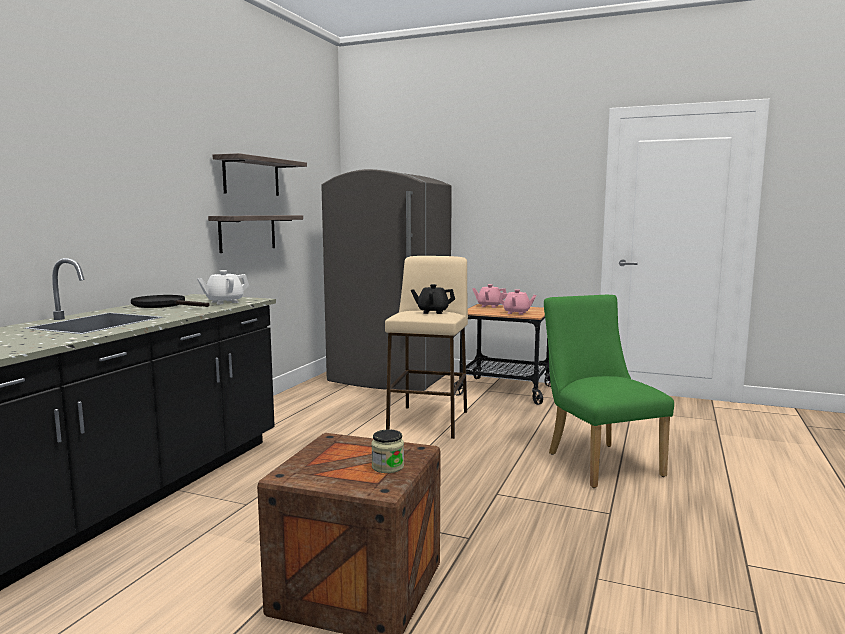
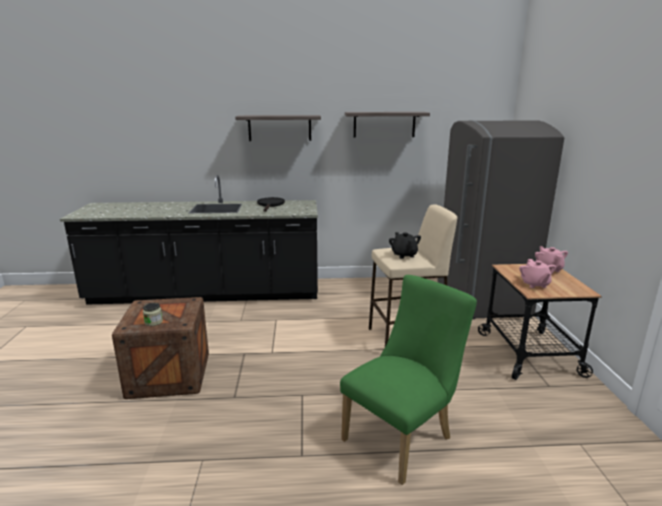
camera: 65 degrees right, 10 degrees up
white teapot [197,270,249,305] -> none
shelf [208,215,303,253] -> shelf moved to [235,115,321,141]

